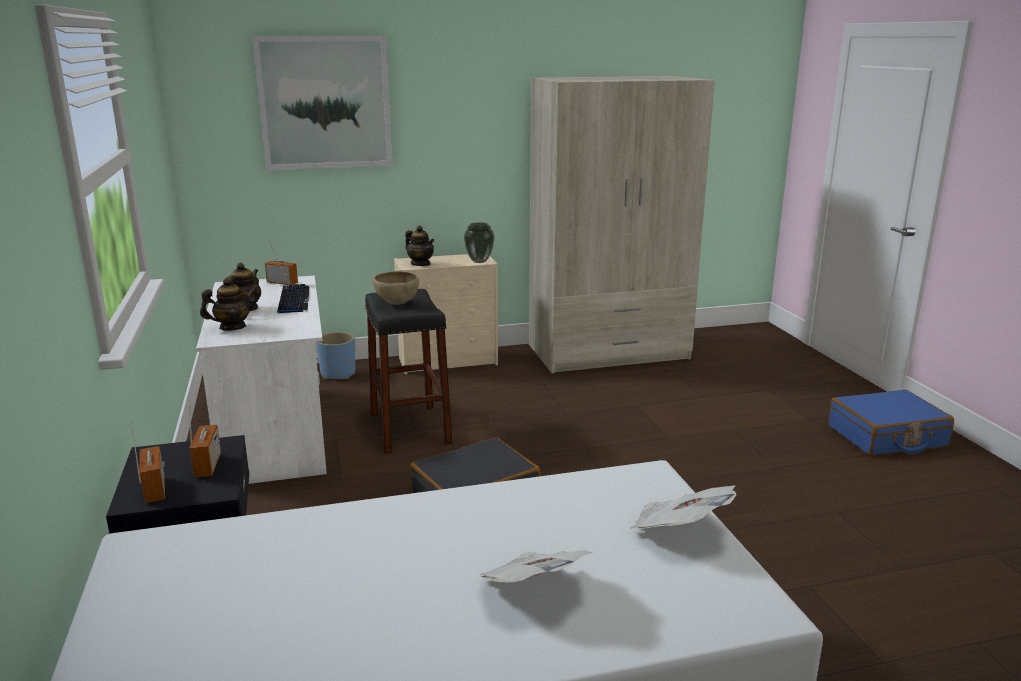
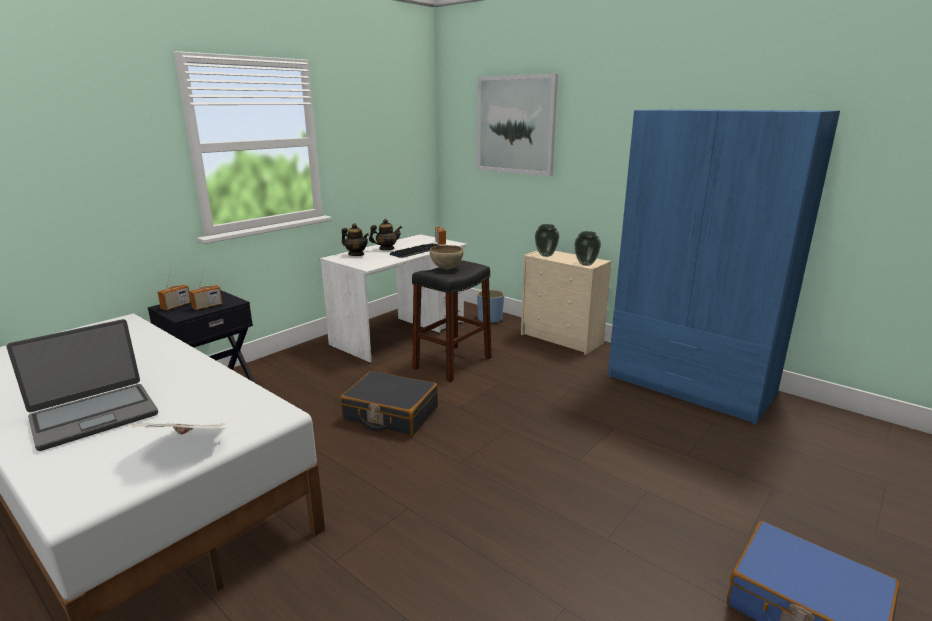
camera: 55 degrees right, 0 degrees up
teapot [405,226,435,266] -> vase [535,224,559,257]
newspaper [480,550,593,582] -> laptop [7,319,158,451]
beige wardrobe [529,76,715,373] -> blue wardrobe [608,109,840,425]

